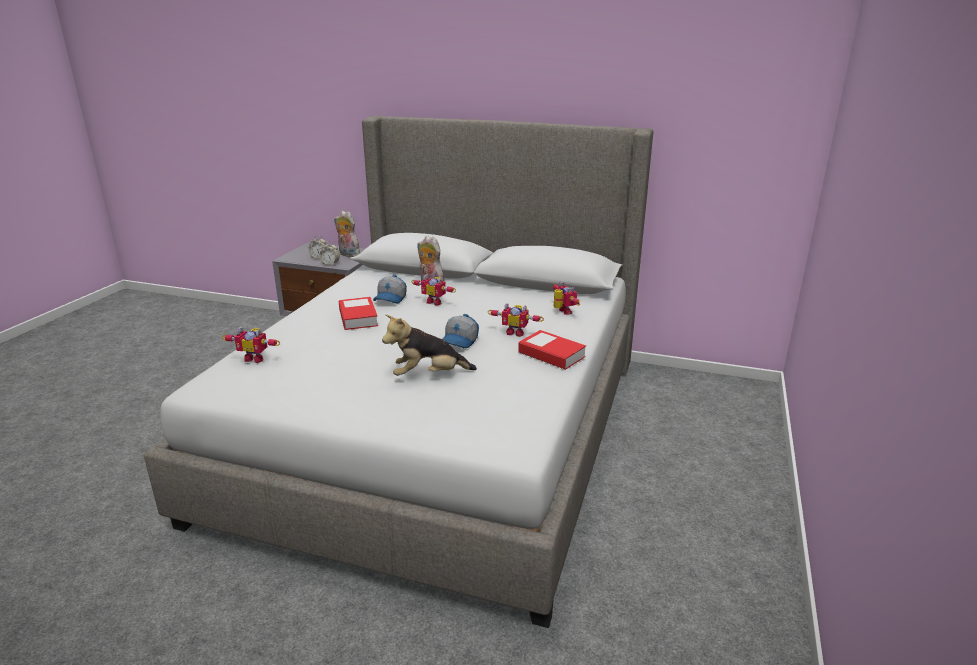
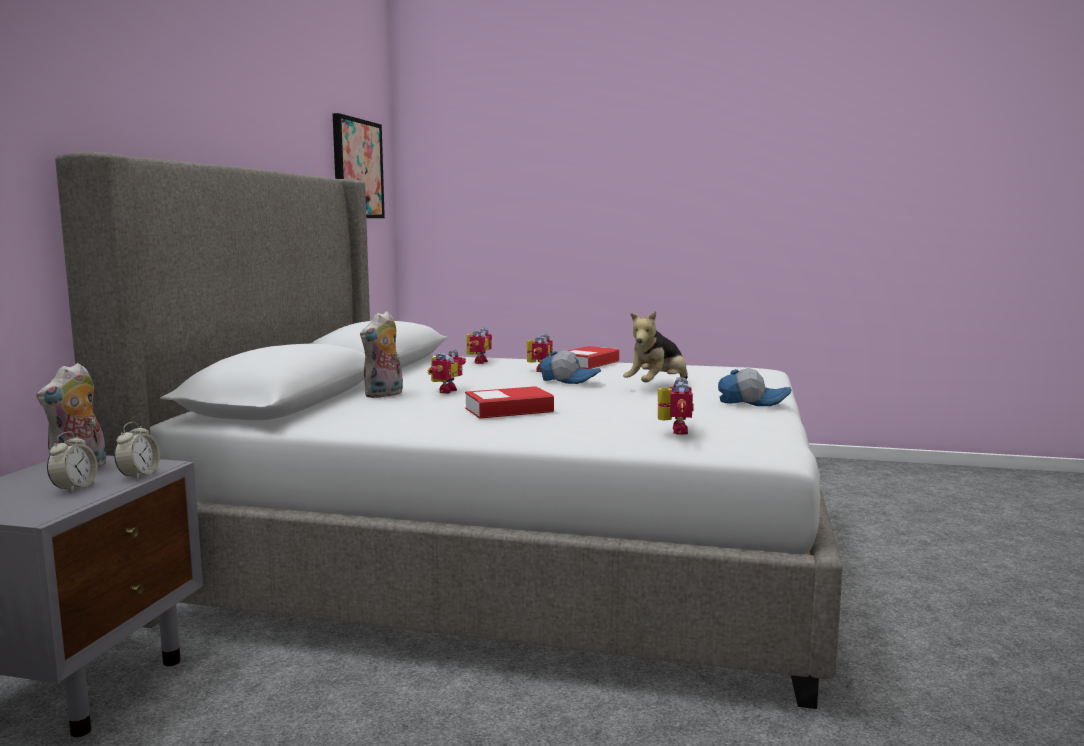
camera: 95 degrees left, 15 degrees down
cap [373,275,407,303] -> cap moved to [718,368,791,406]
plush toy [382,314,477,376] -> plush toy turned 60 degrees clockwise [623,311,688,382]
toy robot [553,281,580,315] -> toy robot turned 135 degrees clockwise [466,327,492,364]
none -> picture [333,113,385,218]

